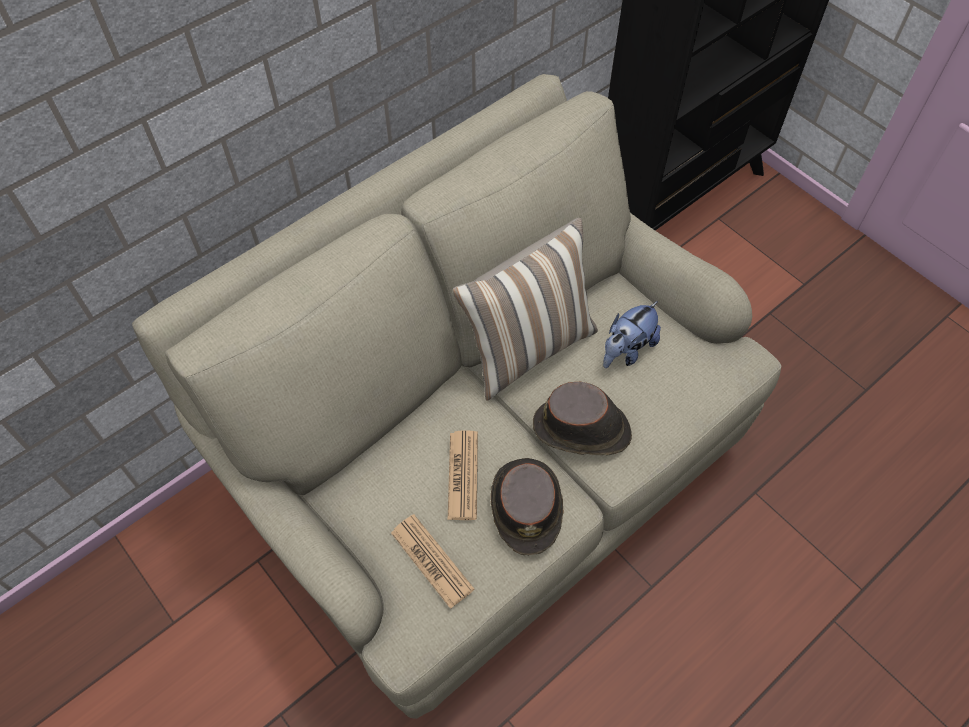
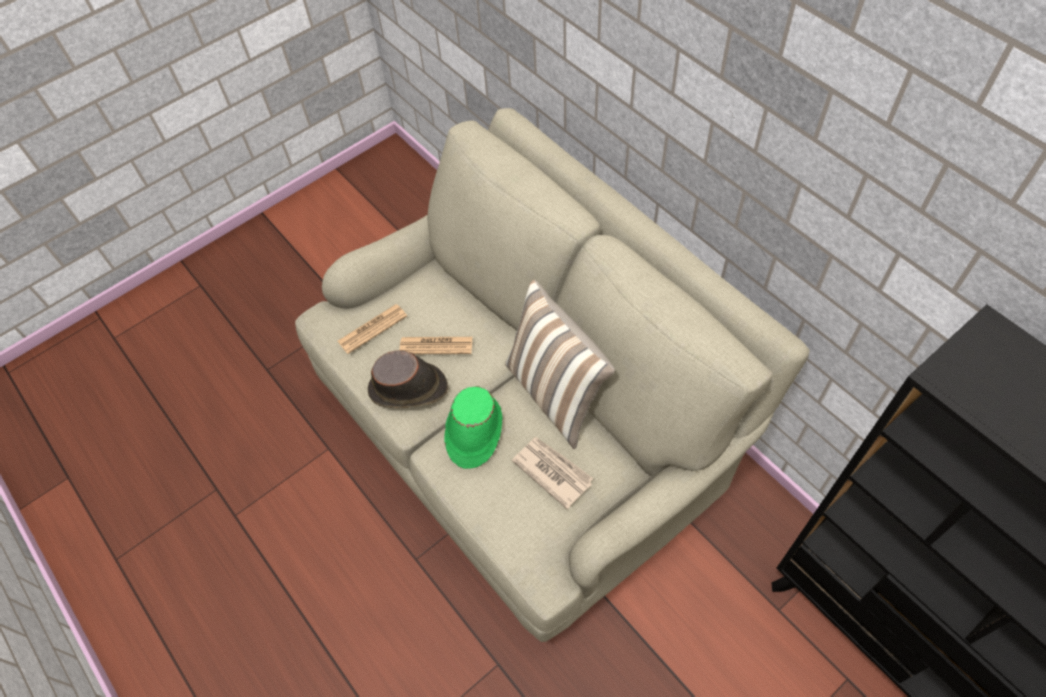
camera: 95 degrees right, 0 degrees up
brown hat [533,382,632,455] -> green hat [444,386,503,469]
plush toy [603,301,661,368] -> newspaper [512,437,593,509]

